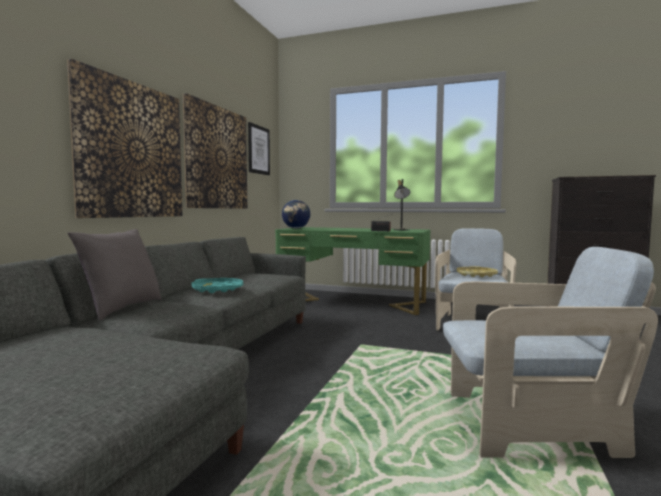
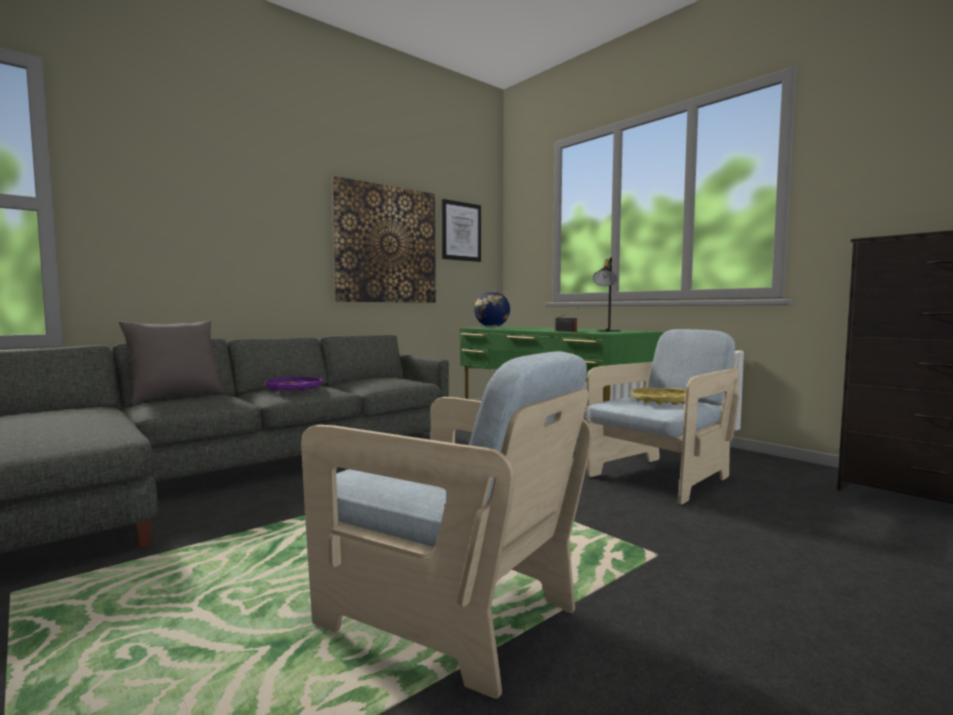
camera: 30 degrees right, 0 degrees up
picture [67,59,182,218] -> none
turquoise tray [192,278,243,293] -> purple tray [265,377,323,392]

